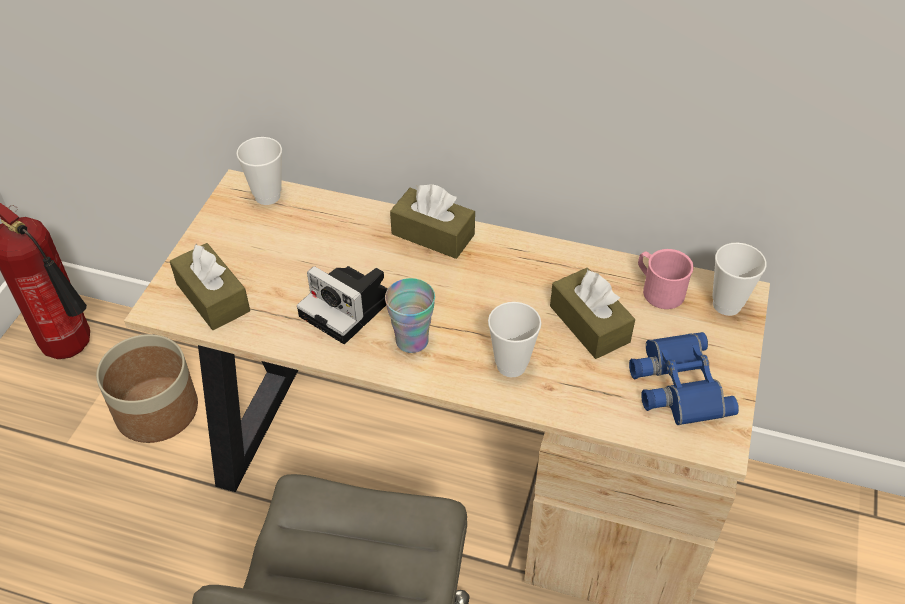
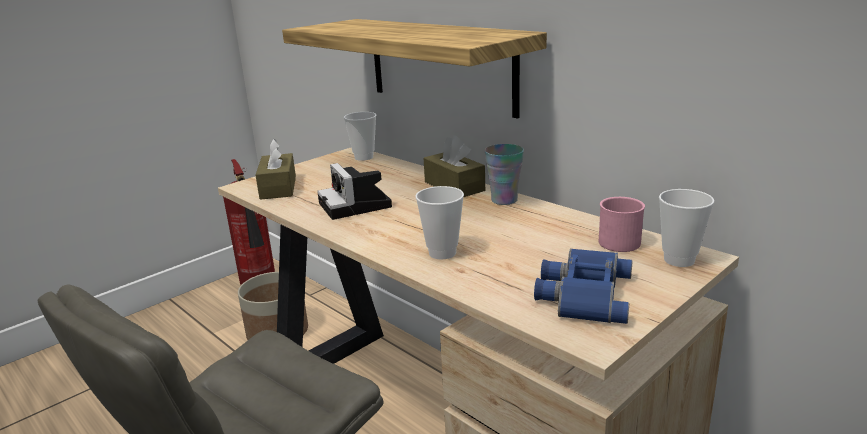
camera: 30 degrees right, 25 degrees down
cup [385,278,435,353] -> cup moved to [485,144,524,205]
brown tissue box [550,268,635,359] -> none
none -> shelf [282,19,547,119]

